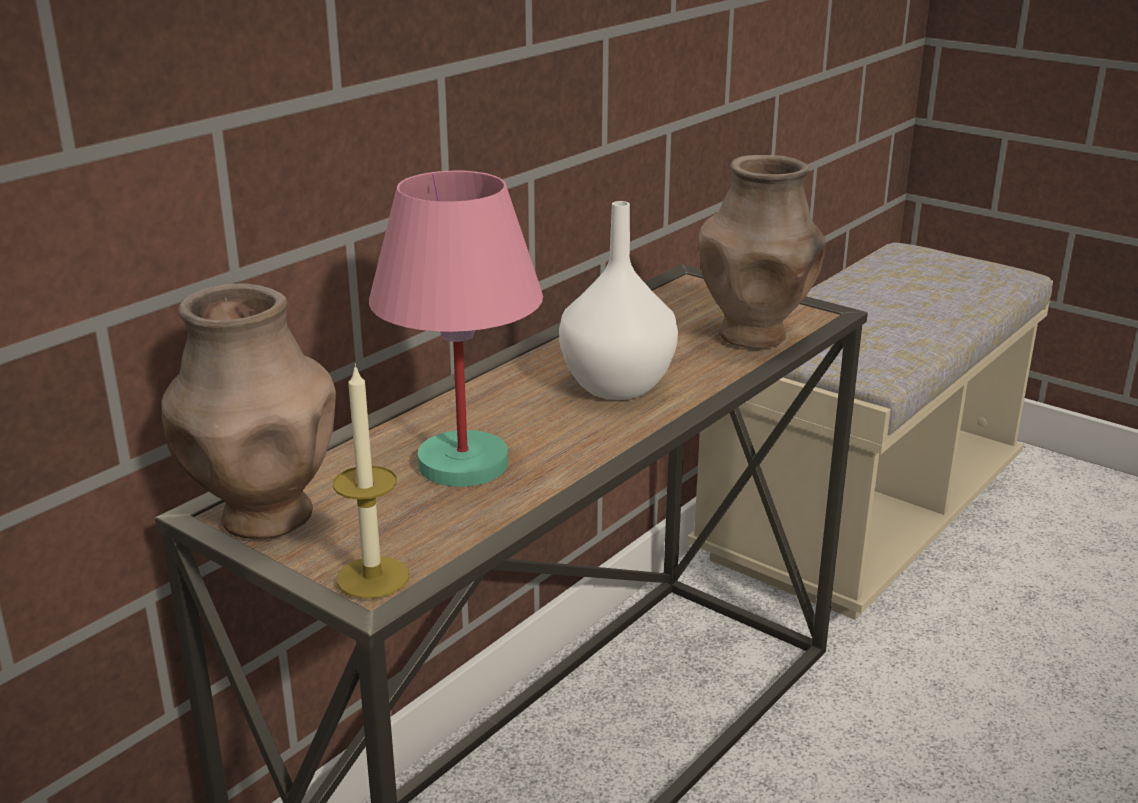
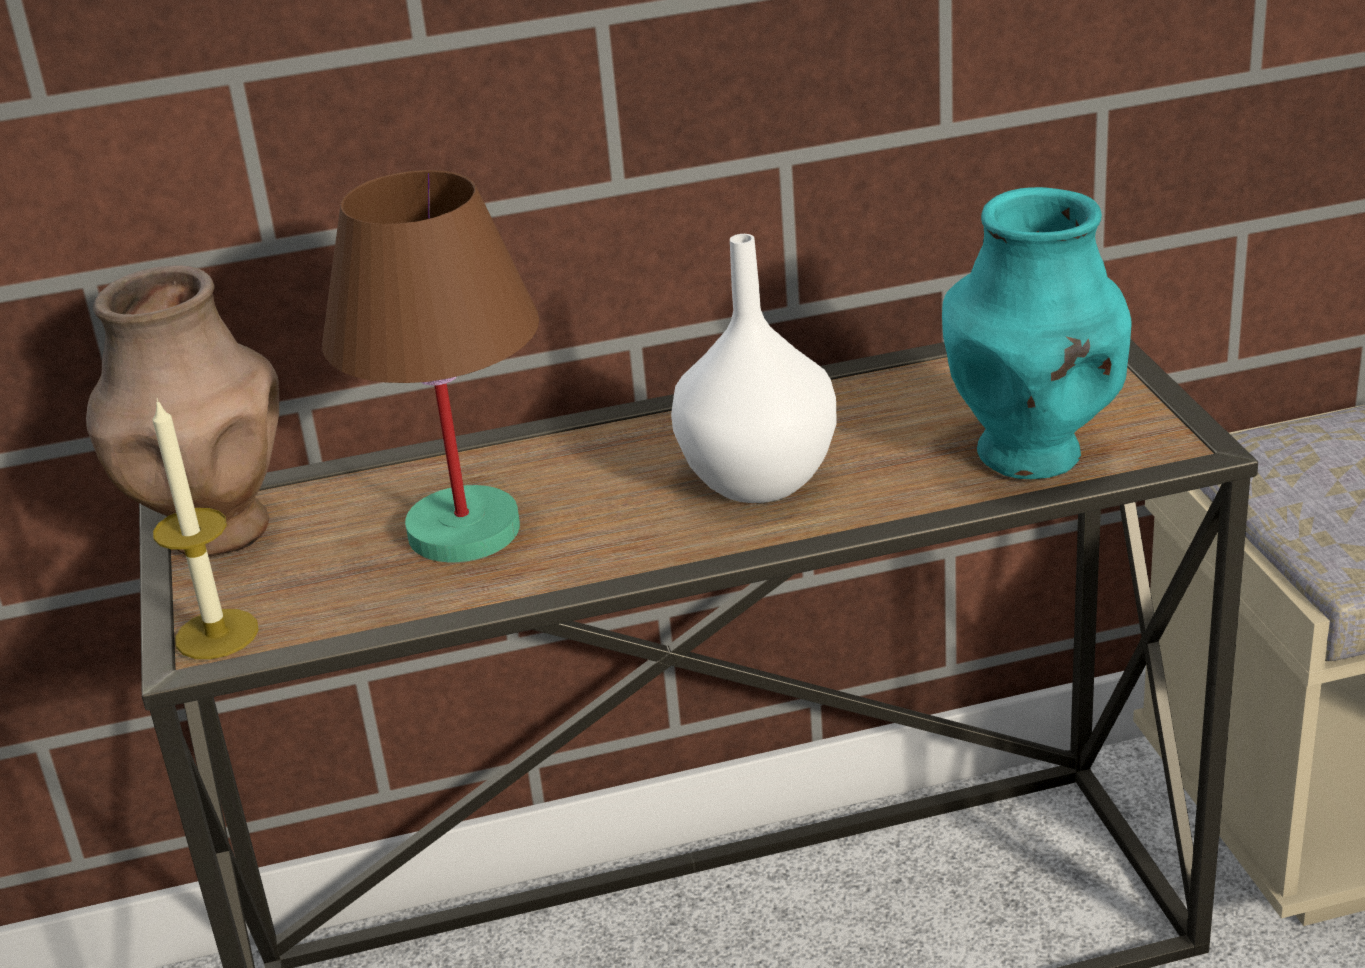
camera: 40 degrees right, 5 degrees up
pink table lamp [369,170,543,487] -> brown table lamp [322,170,539,562]
brown vase [698,155,826,348] -> turquoise vase [942,187,1132,479]

